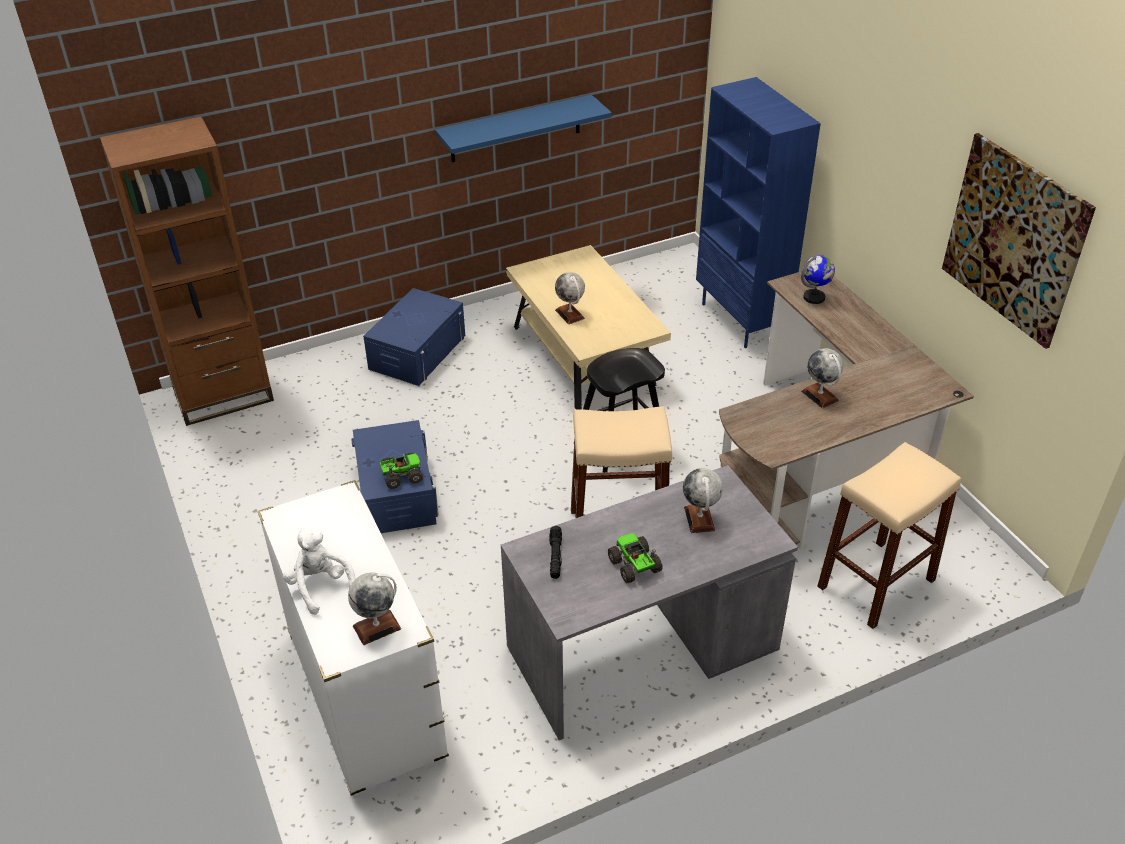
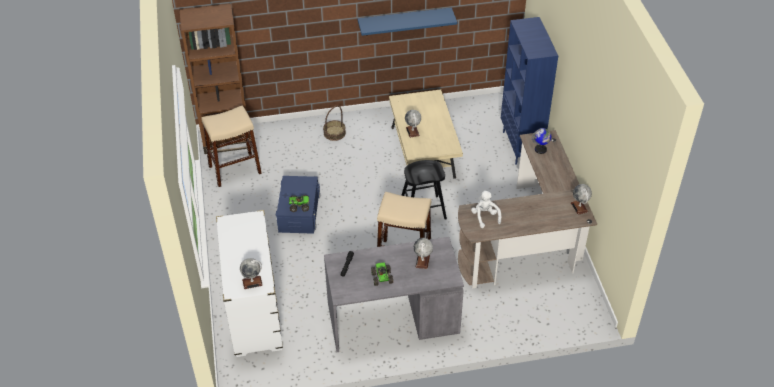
camera: 15 degrees right, 5 degrees up
white plush toy [283,525,356,615] -> white plush toy moved to [471,190,501,228]
blue storage box [363,288,465,386] -> basket [323,105,346,141]
globe [801,348,843,408] -> globe moved to [571,184,592,215]
beige stool [817,442,961,629] -> beige stool moved to [201,105,262,187]
picture [942,133,1096,349] -> none

